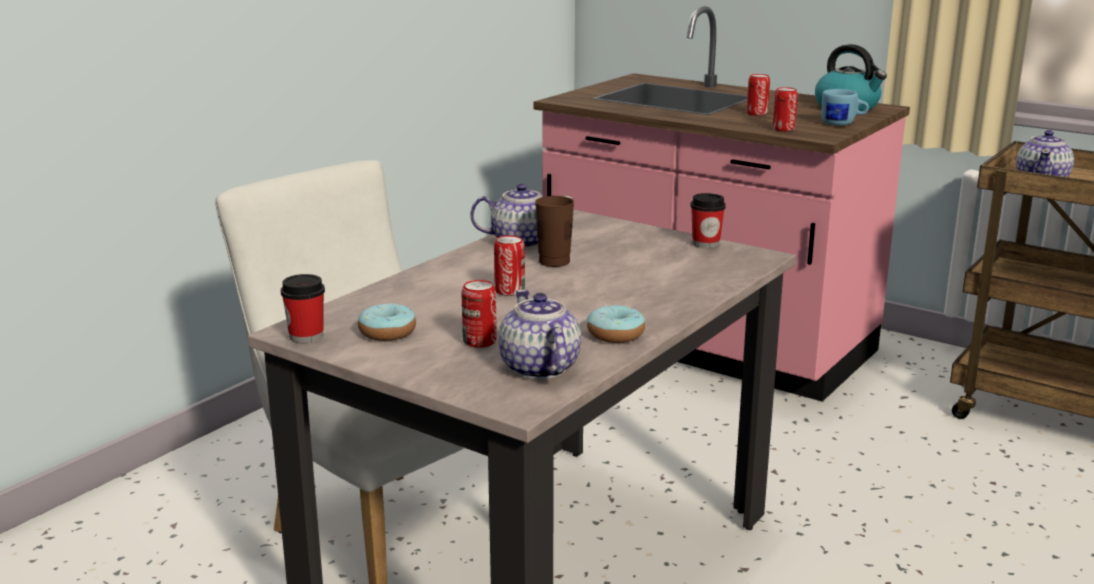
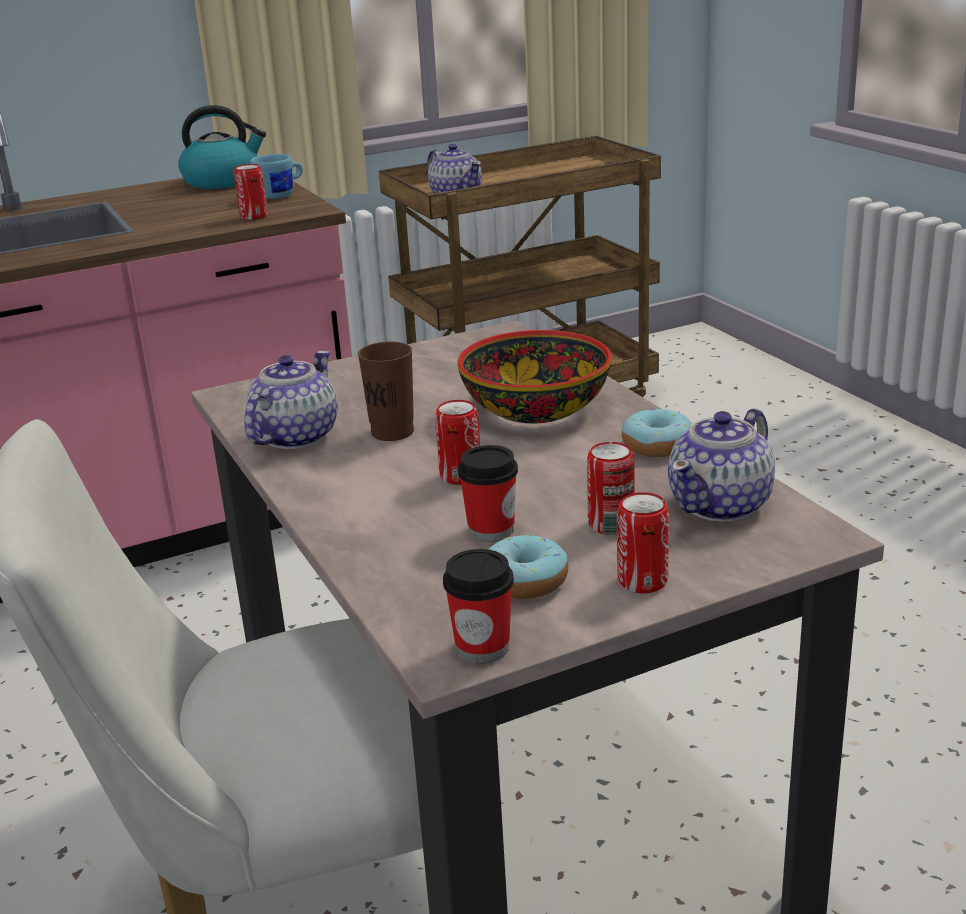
camera: 60 degrees left, 5 degrees up
teapot [498,289,581,379] -> teapot turned 60 degrees counterclockwise [668,408,775,522]
cup [690,193,726,248] -> cup moved to [458,445,518,542]
can [747,74,770,115] -> can moved to [617,492,669,593]
none -> bowl [457,330,611,424]

